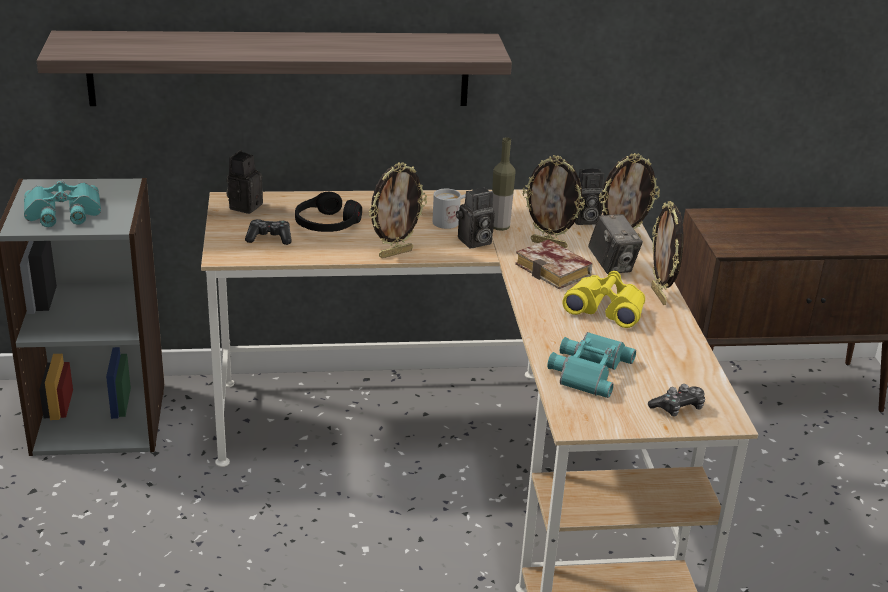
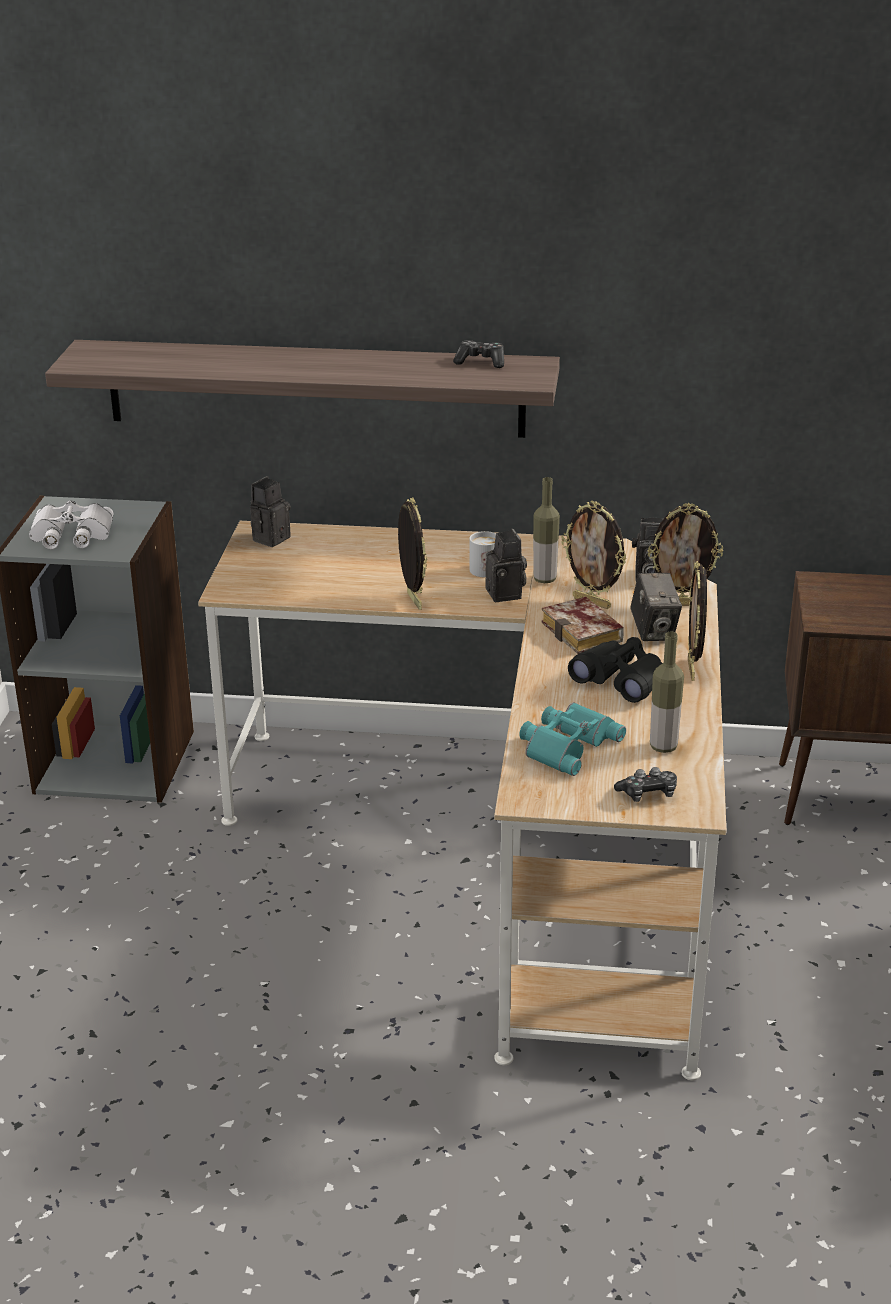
camera: 15 degrees right, 0 degrees up
turquoise binoculars [24,181,101,227] -> white binoculars [29,501,113,549]
game controller [245,219,291,245] -> game controller moved to [453,340,504,368]
black headphones [295,192,362,232] -> none
picture frame [369,162,427,258] -> picture frame turned 90 degrees counterclockwise [398,497,427,610]
camera [456,187,495,248] -> camera turned 90 degrees counterclockwise [485,528,527,602]
yellow binoculars [562,271,645,328] -> black binoculars [568,637,662,703]
none -> bottle [650,631,684,753]

